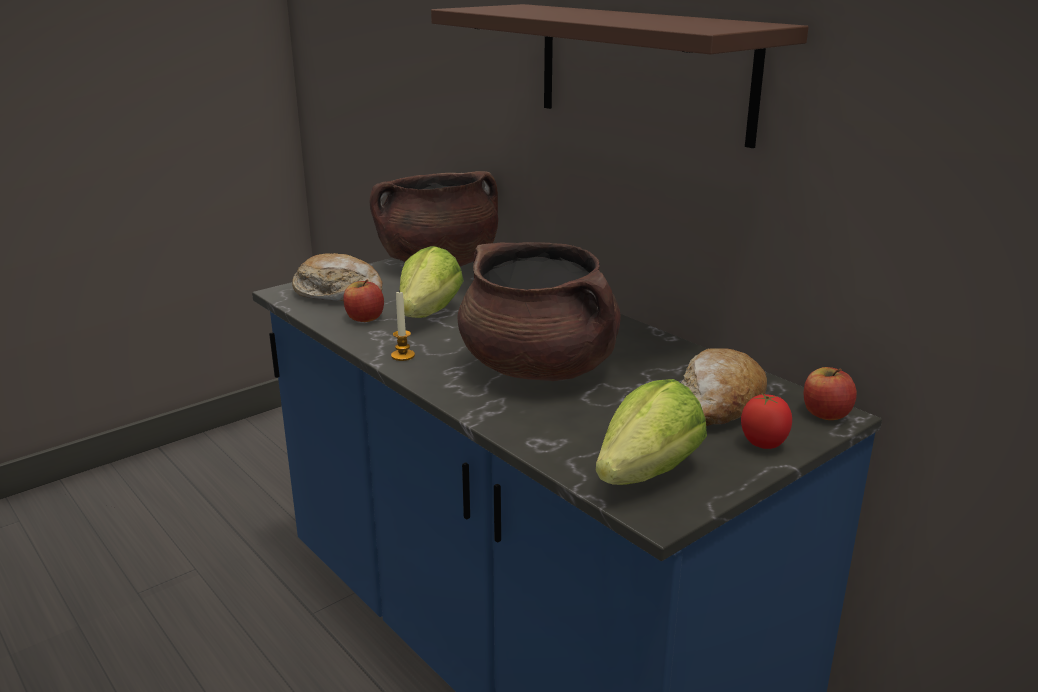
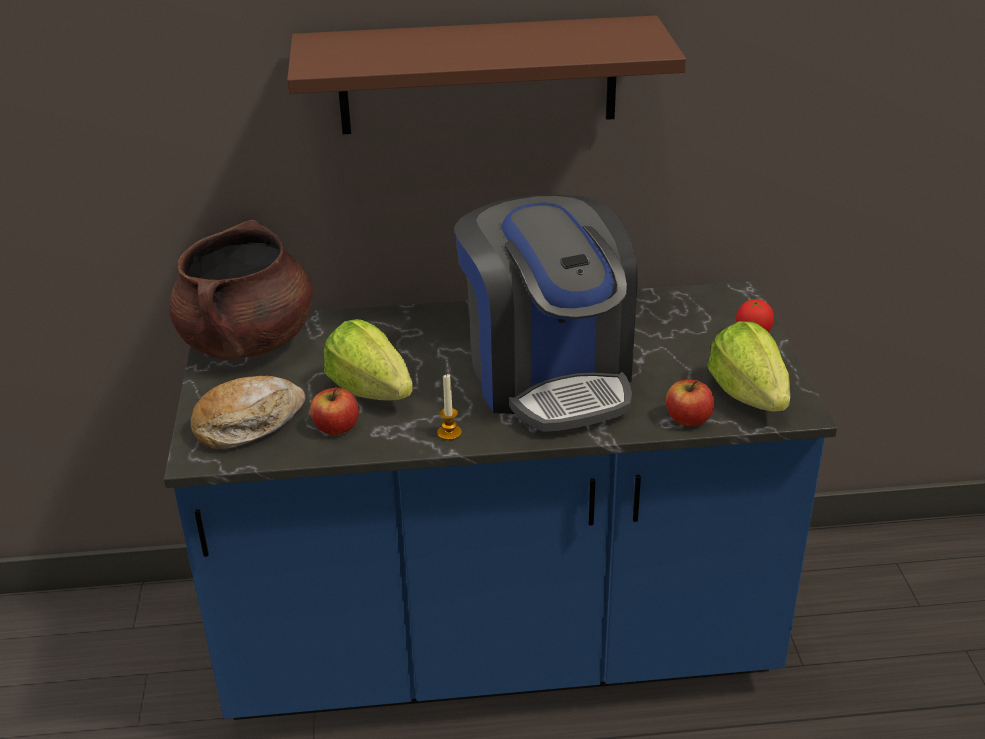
camera: 55 degrees left, 10 degrees up
brown cooking pot [458,242,621,381] -> coffee machine [454,195,638,432]
bread [681,348,767,426] -> none
apple [804,367,857,420] -> apple moved to [666,380,714,426]

